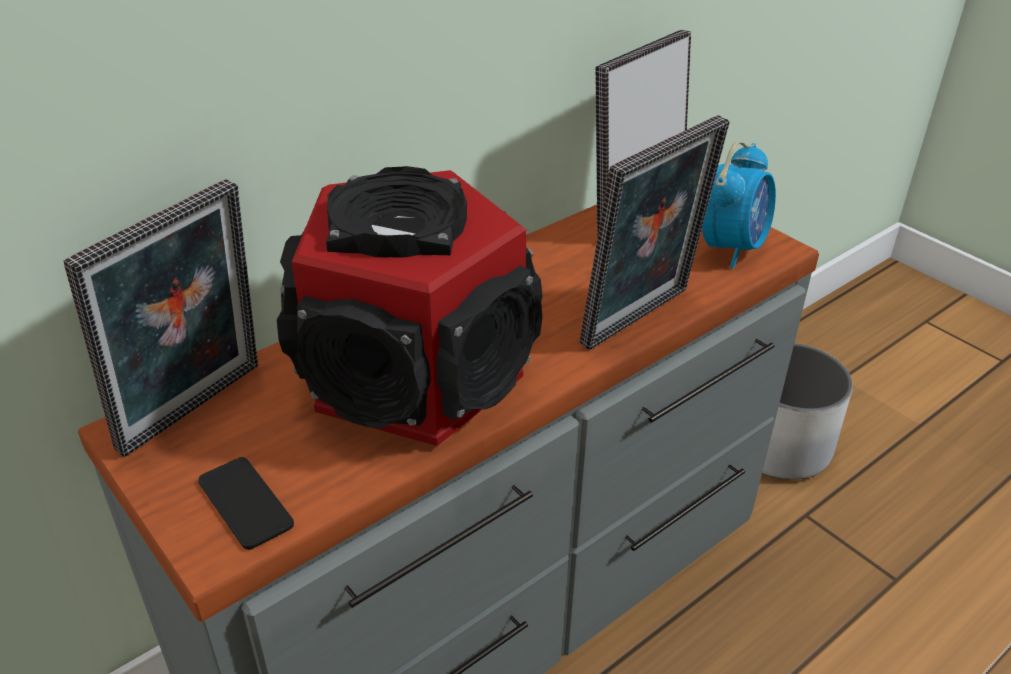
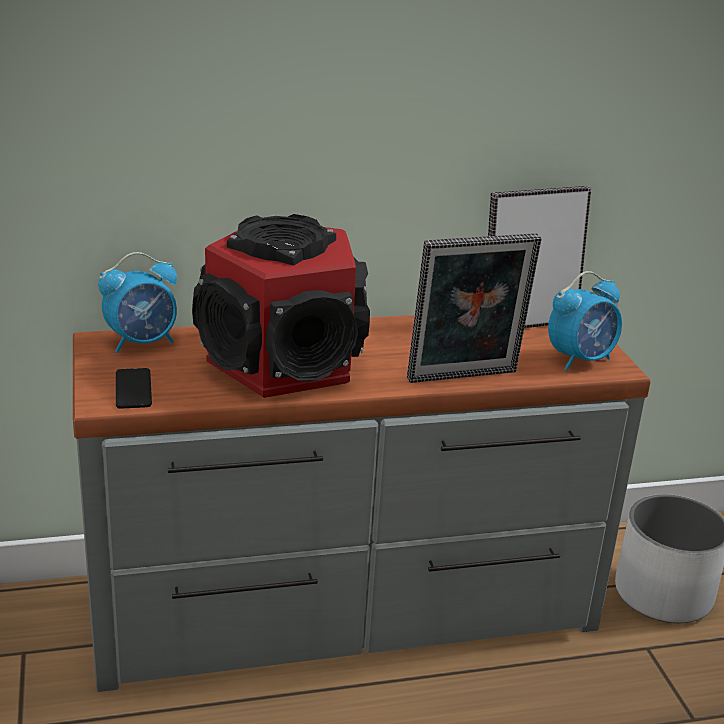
camera: 25 degrees right, 10 degrees down
picture frame [64,179,258,457] -> alarm clock [98,252,177,353]

